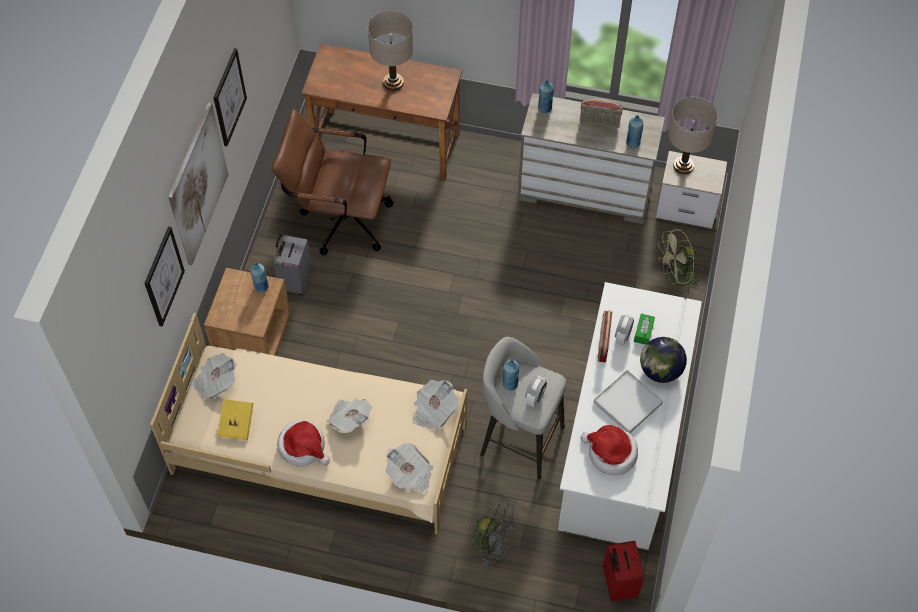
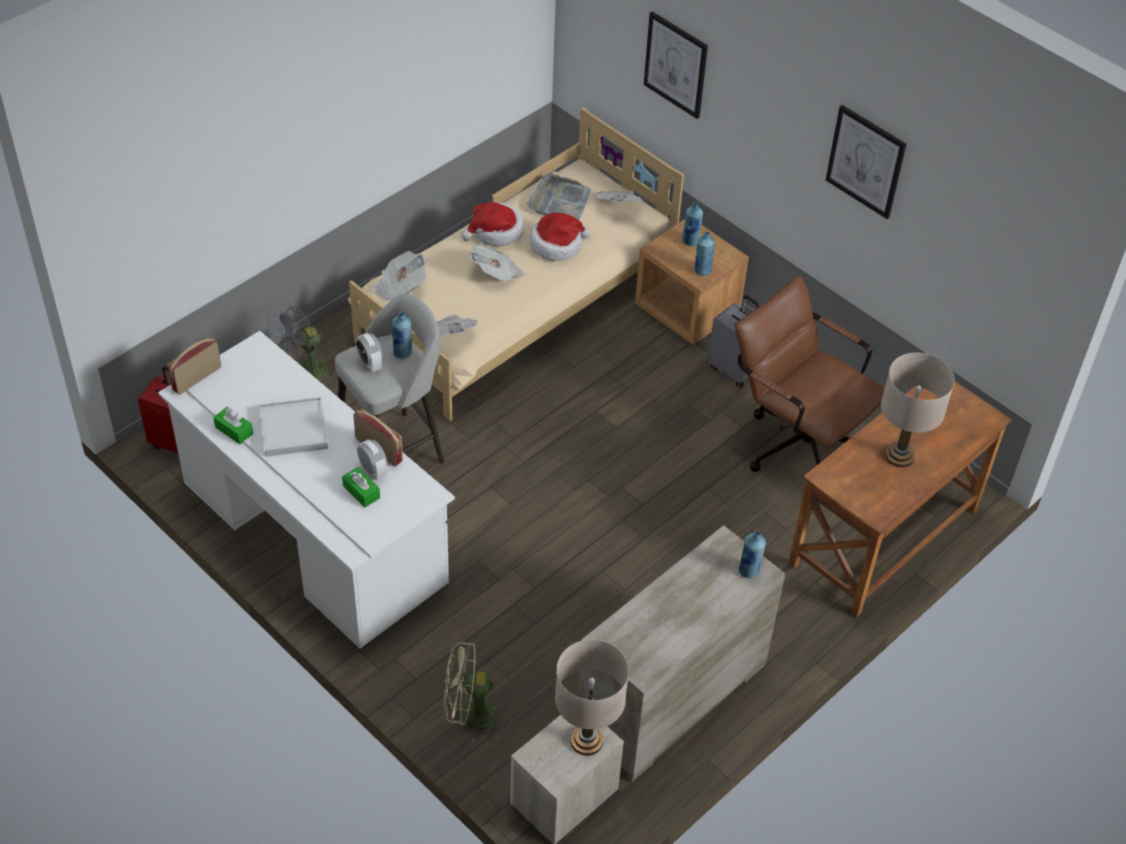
camera: 120 degrees right, 10 degrees down
picture [168,103,228,265] -> none
yellow book [218,399,253,440] -> grey tray [527,174,591,220]
brown office chair [272,109,394,255] -> brown office chair turned 90 degrees counterclockwise [735,276,885,472]
radio [580,99,623,128] -> radio moved to [168,337,221,395]
hat [580,425,638,476] -> hat moved to [529,213,591,261]
blue bottle [626,115,643,148] -> blue bottle moved to [682,202,703,246]
globe [640,337,687,383] -> none
green fan [658,228,703,292] -> green fan turned 105 degrees counterclockwise [444,642,508,742]
none -> green tissue box [213,407,253,444]

